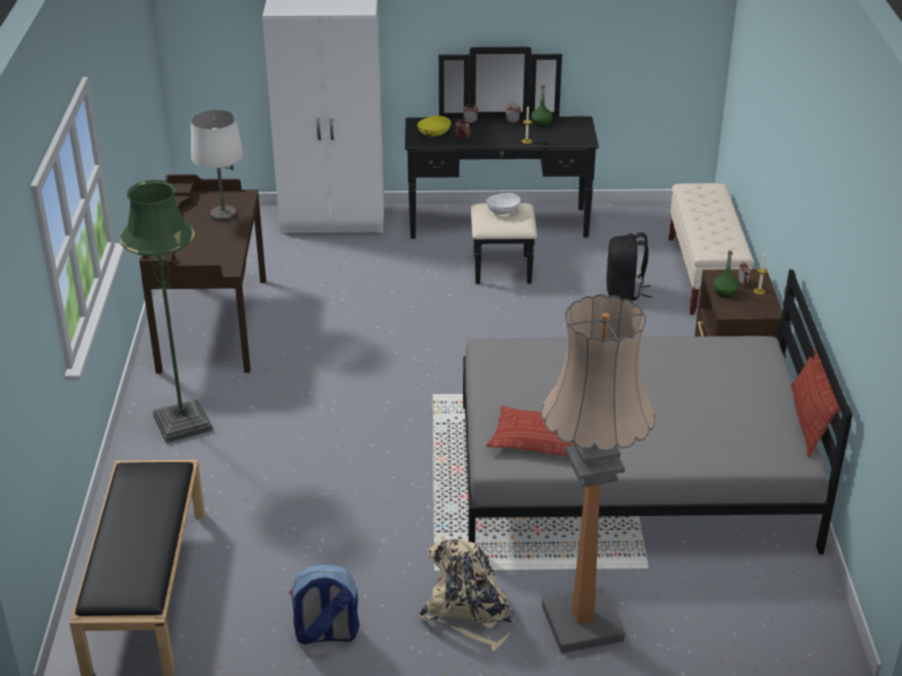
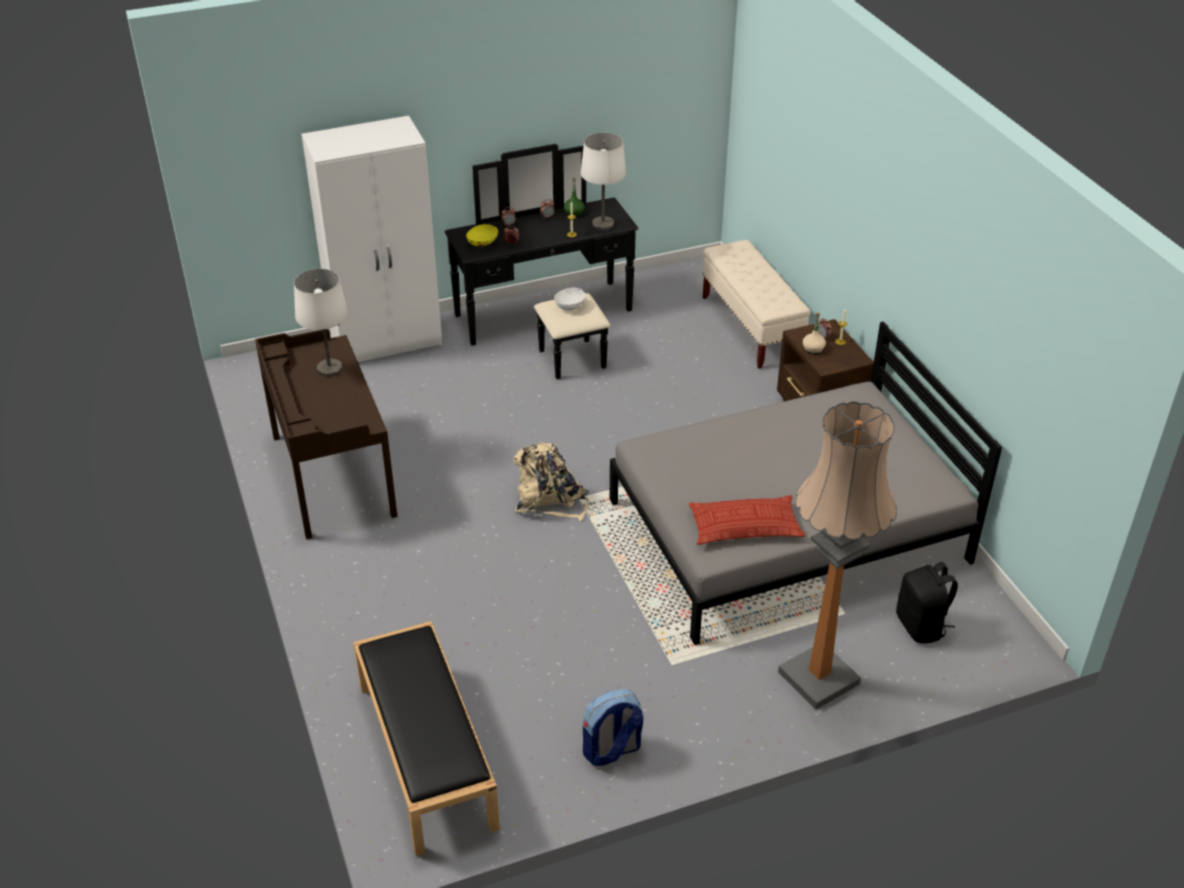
camera: 20 degrees left, 5 degrees up
green floor lamp [120,180,213,443] -> none
beige backpack [418,539,515,651] -> beige backpack moved to [514,442,589,521]
black backpack [606,232,652,301] -> black backpack moved to [896,562,958,643]
green bottle [713,250,739,297] -> beige bottle [803,312,826,354]
pillow [791,340,841,457] -> none
none -> white table lamp [581,132,626,230]

